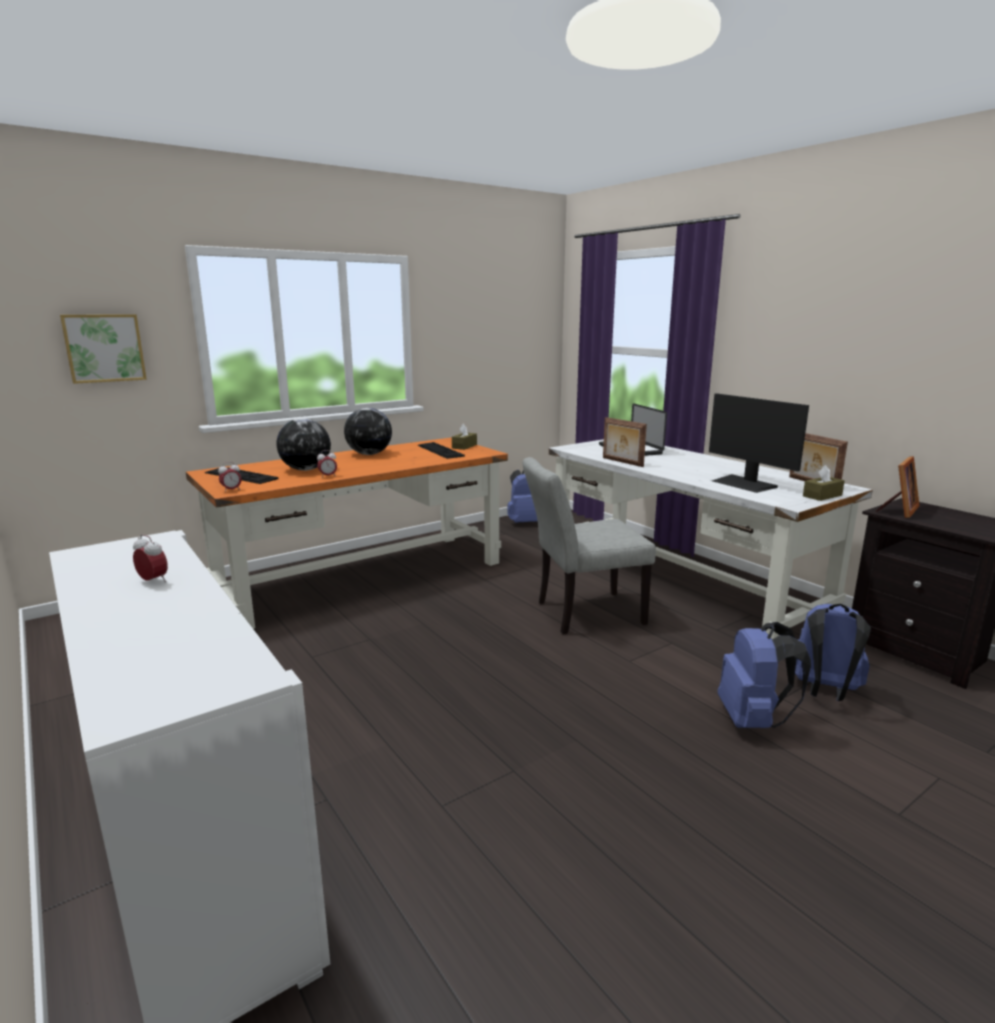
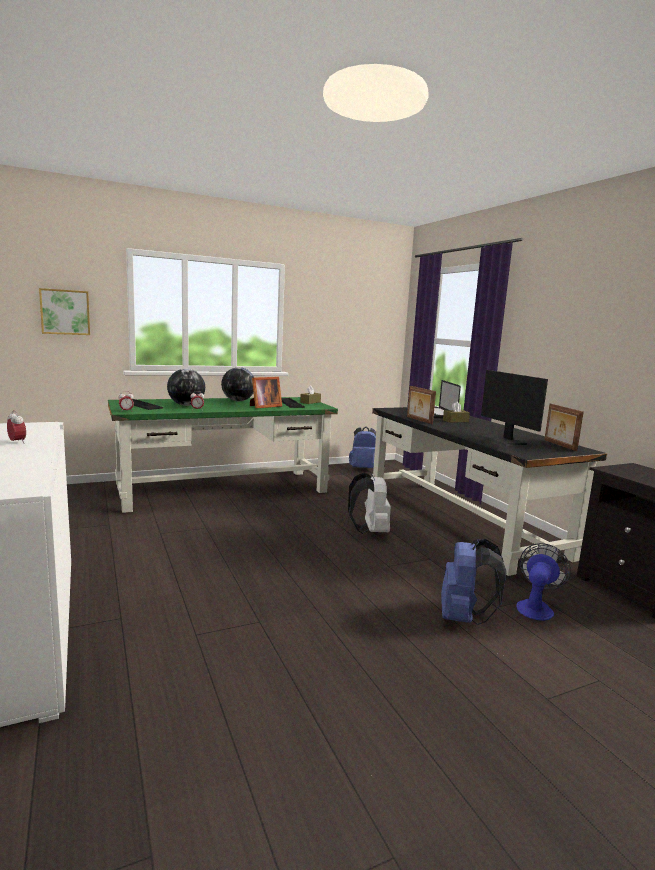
camera: 10 degrees right, 5 degrees down
orange desk [186,437,508,629] -> green desk [108,397,338,513]
grey chair [522,457,656,634] -> white backpack [348,473,391,534]
white desk [549,439,873,639] -> black desk [372,407,607,576]
blue backpack [795,604,871,701] -> fan [516,543,571,621]
brown tissue box [803,465,845,501] -> brown tissue box moved to [443,402,470,423]
picture frame [876,456,920,518] -> picture frame moved to [250,377,282,408]

